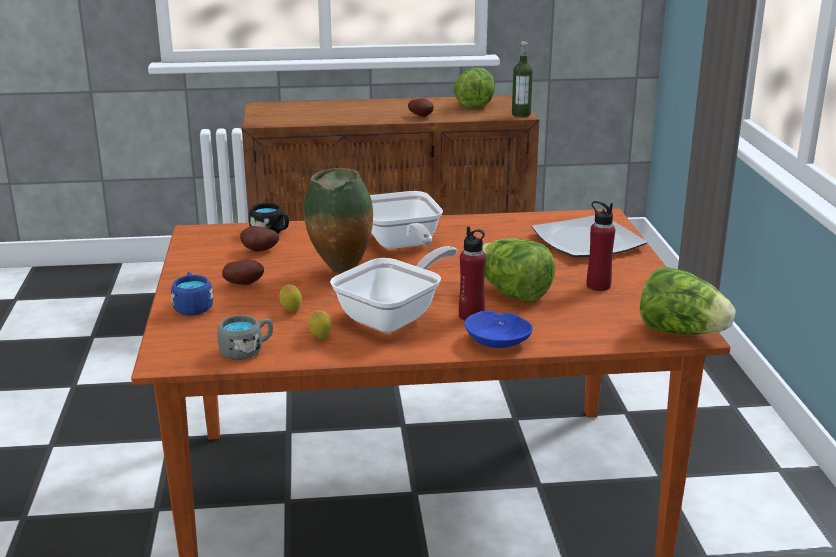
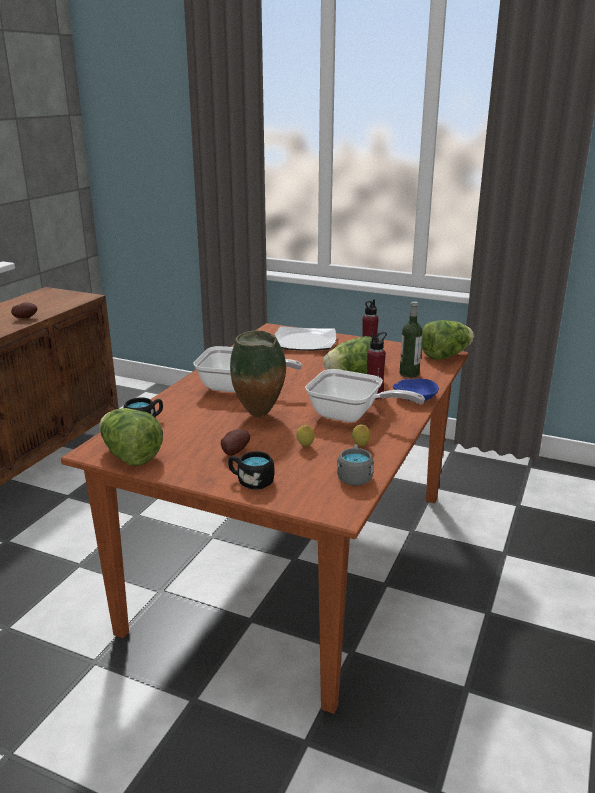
camera: 60 degrees left, 0 degrees up
blue mug [171,272,213,315] -> black mug [228,451,275,489]
potato [240,226,279,252] -> none
frying pan [330,246,457,333] -> frying pan turned 135 degrees clockwise [305,369,425,422]
lettuce [454,68,495,109] -> lettuce moved to [100,408,163,466]
bottle [512,41,533,117] -> bottle moved to [400,301,423,378]

